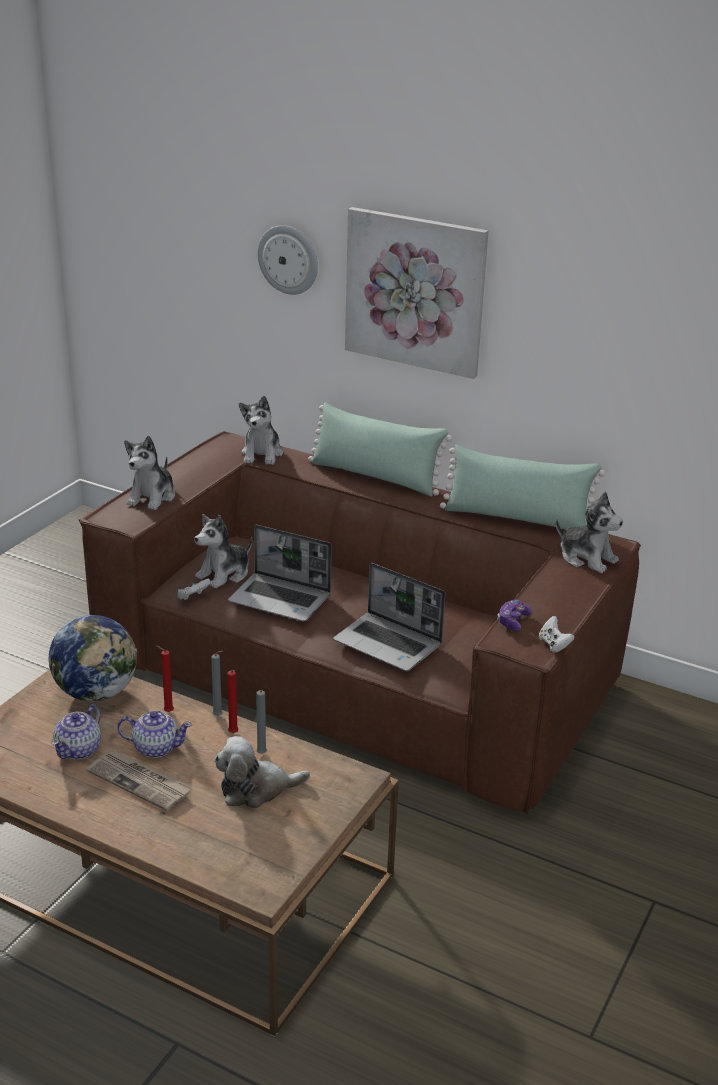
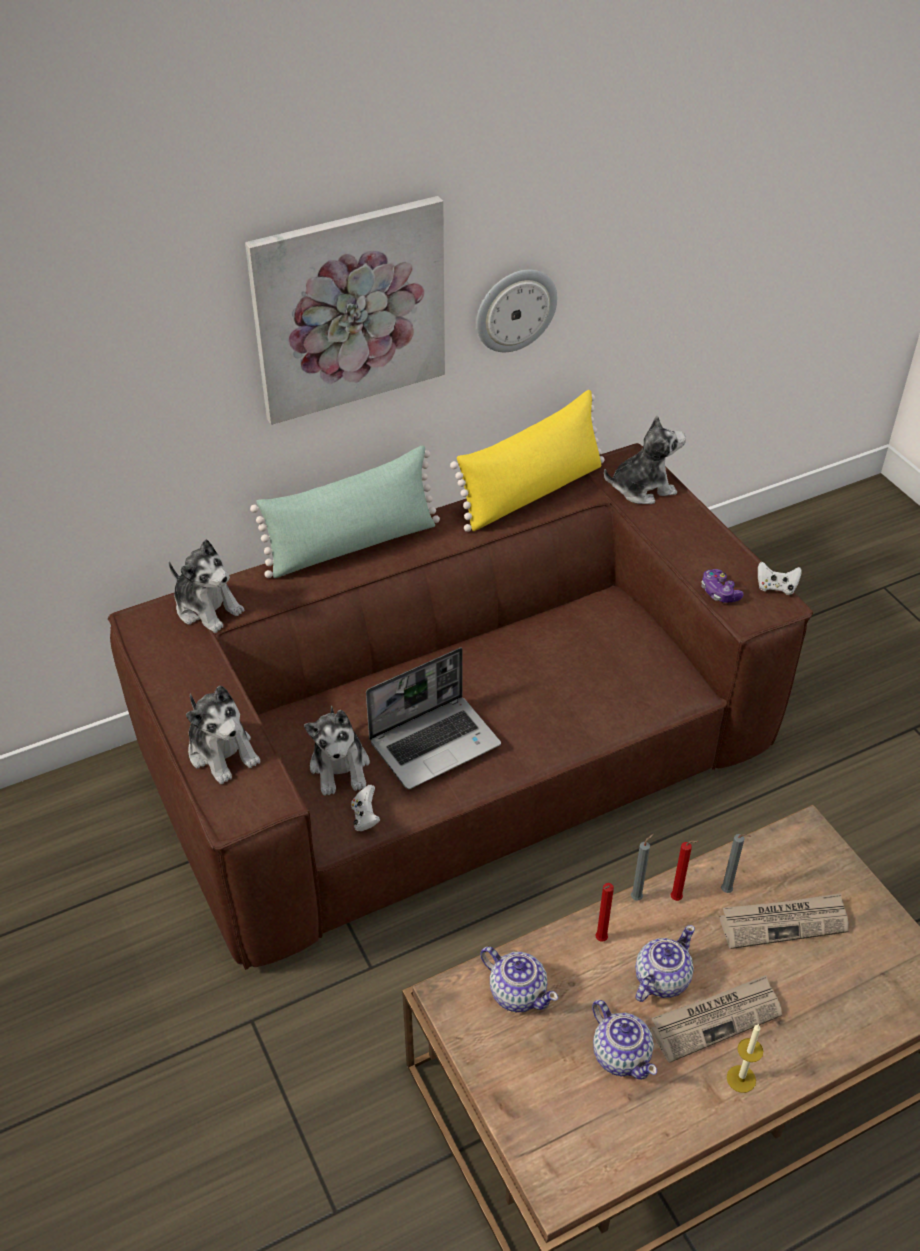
camera: 55 degrees left, 15 degrees up
globe [49,615,137,702] -> teapot [480,947,558,1012]
plush toy [214,736,310,808] -> newspaper [720,893,849,949]
wall clock [258,225,318,295] -> wall clock moved to [476,270,557,352]
laptop [333,563,446,671] -> none
green pillow [440,445,605,530] -> yellow pillow [450,390,605,532]
none -> candle [727,1024,763,1093]

